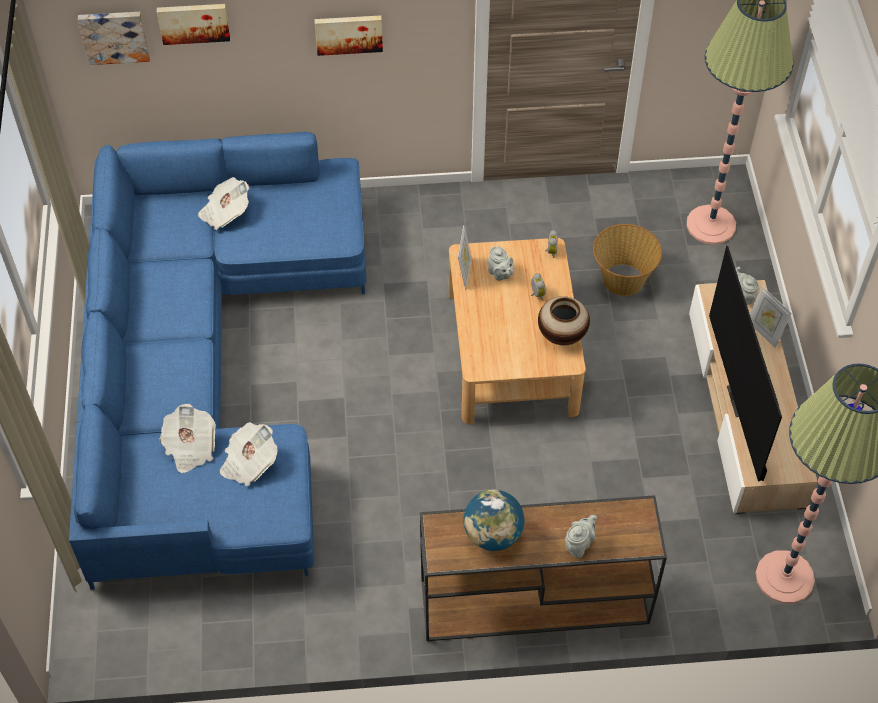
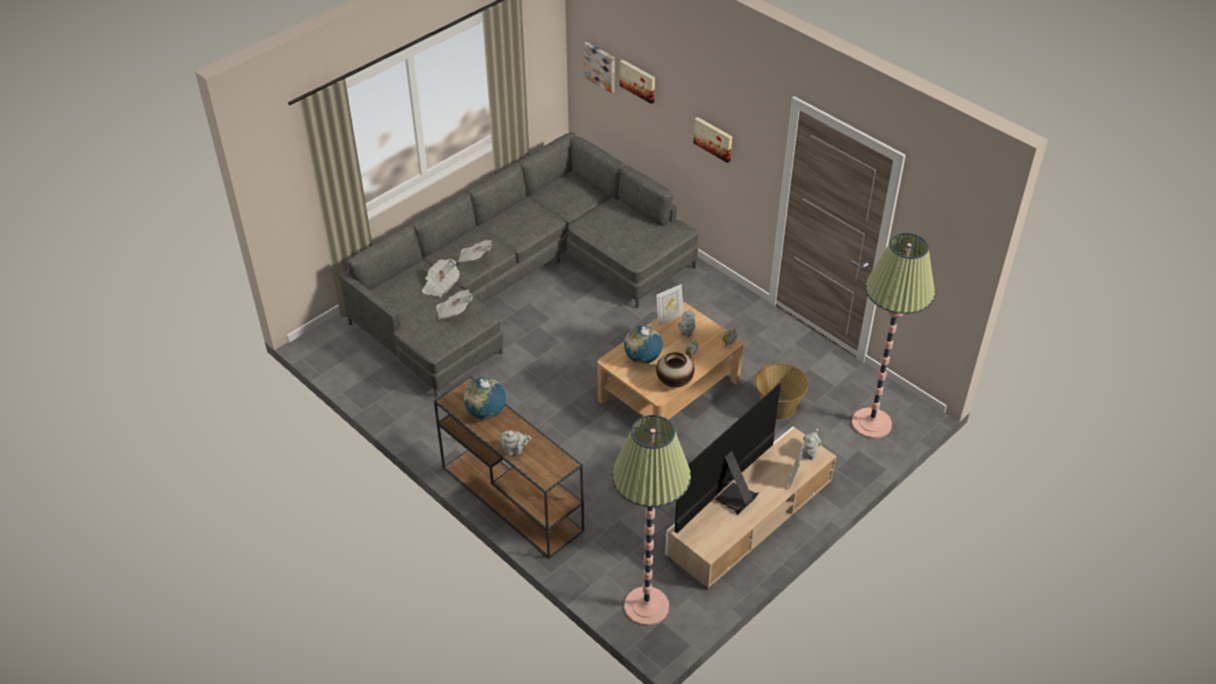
camera: 50 degrees right, 10 degrees down
blue sofa [69,132,367,590] -> grey sofa [339,132,698,397]
newspaper [198,177,249,230] -> newspaper moved to [458,240,492,262]
none -> globe [624,326,662,364]

